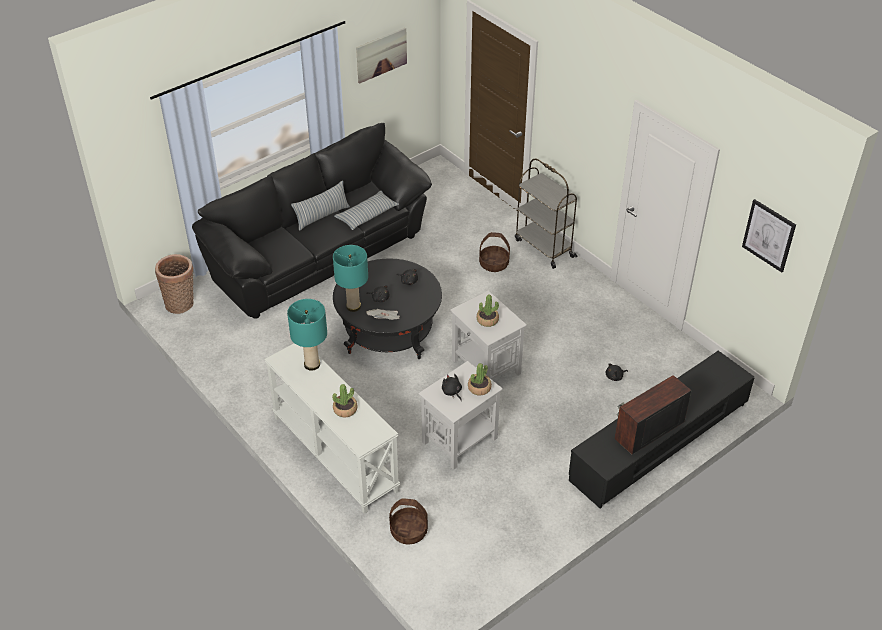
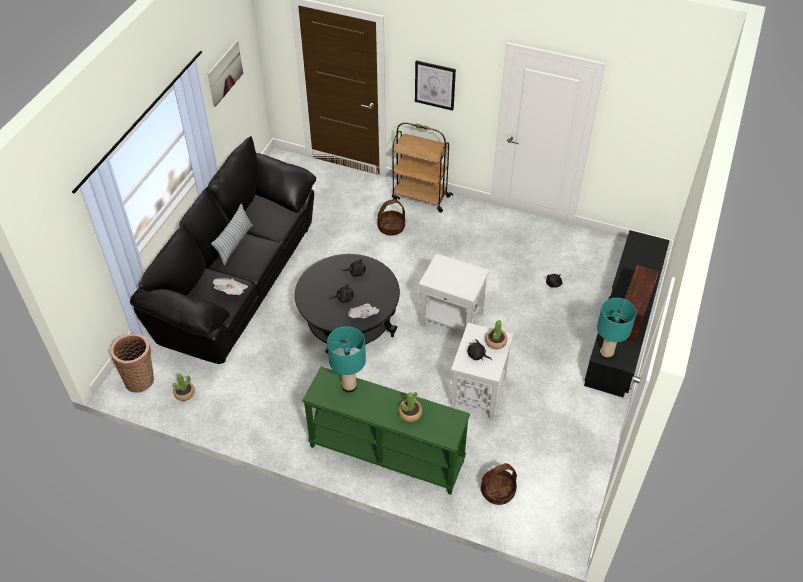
camera: 30 degrees left, 5 degrees up
white console table [265,343,400,514] -> green console table [302,367,470,495]
turquoise table lamp [333,245,368,312] -> turquoise table lamp moved to [597,298,636,359]
pillow [334,191,399,230] -> none
potted plant [477,295,499,327] -> potted plant moved to [173,373,195,401]
grey cart [515,159,577,269] -> brown cart [392,122,453,213]
picture [742,199,796,272] -> picture moved to [415,60,456,111]
none -> newspaper [213,278,248,295]

